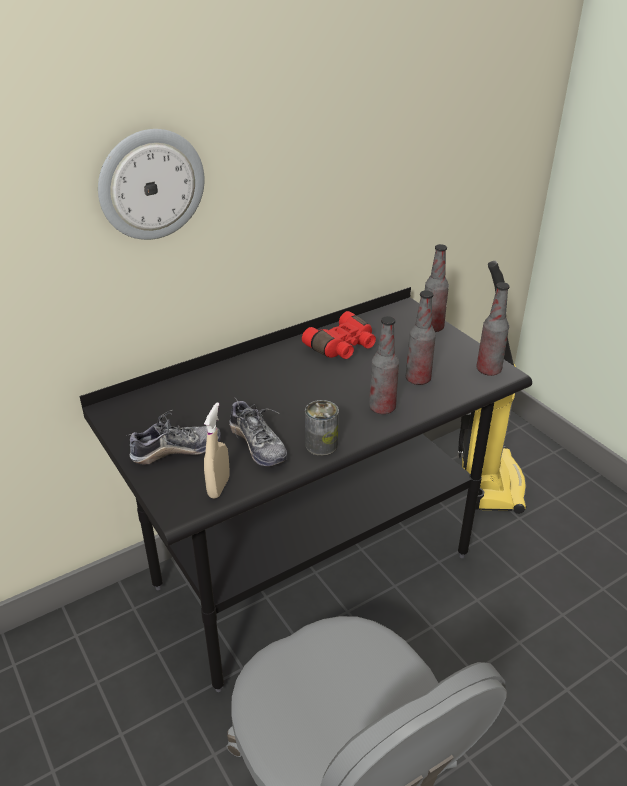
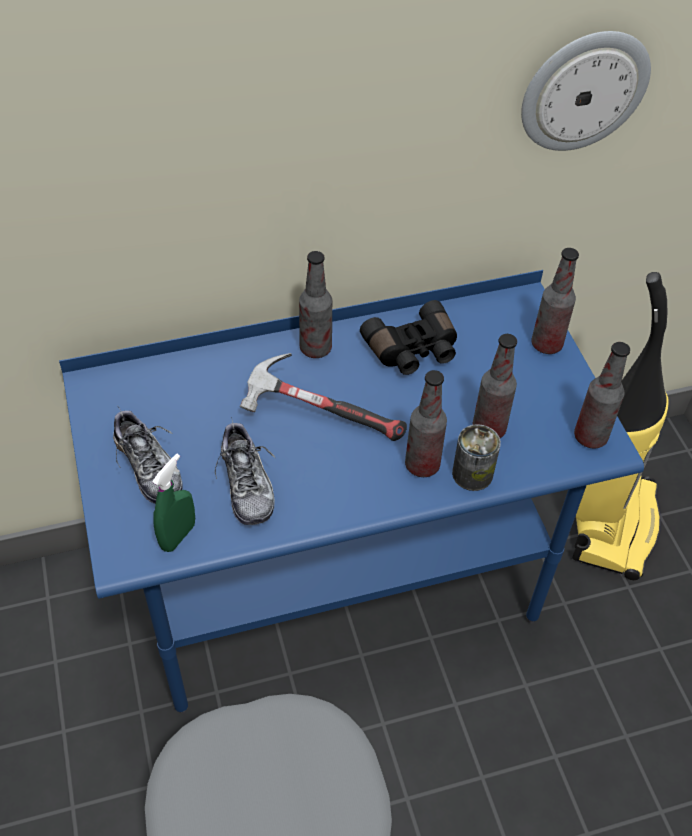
camera: 15 degrees right, 15 degrees up
black desk [79,287,532,692] -> blue desk [59,270,644,714]
wall clock [98,129,205,240] -> wall clock moved to [521,31,651,151]
shoe [126,410,221,464] -> shoe turned 60 degrees clockwise [113,408,183,504]
beige spray bottle [204,402,230,498] -> green spray bottle [152,454,195,552]
red binoculars [302,311,376,359] -> black binoculars [360,300,457,375]
can [305,400,339,456] -> can moved to [452,424,501,491]
none -> hammer [240,353,407,441]
none -> bottle [299,251,332,358]

